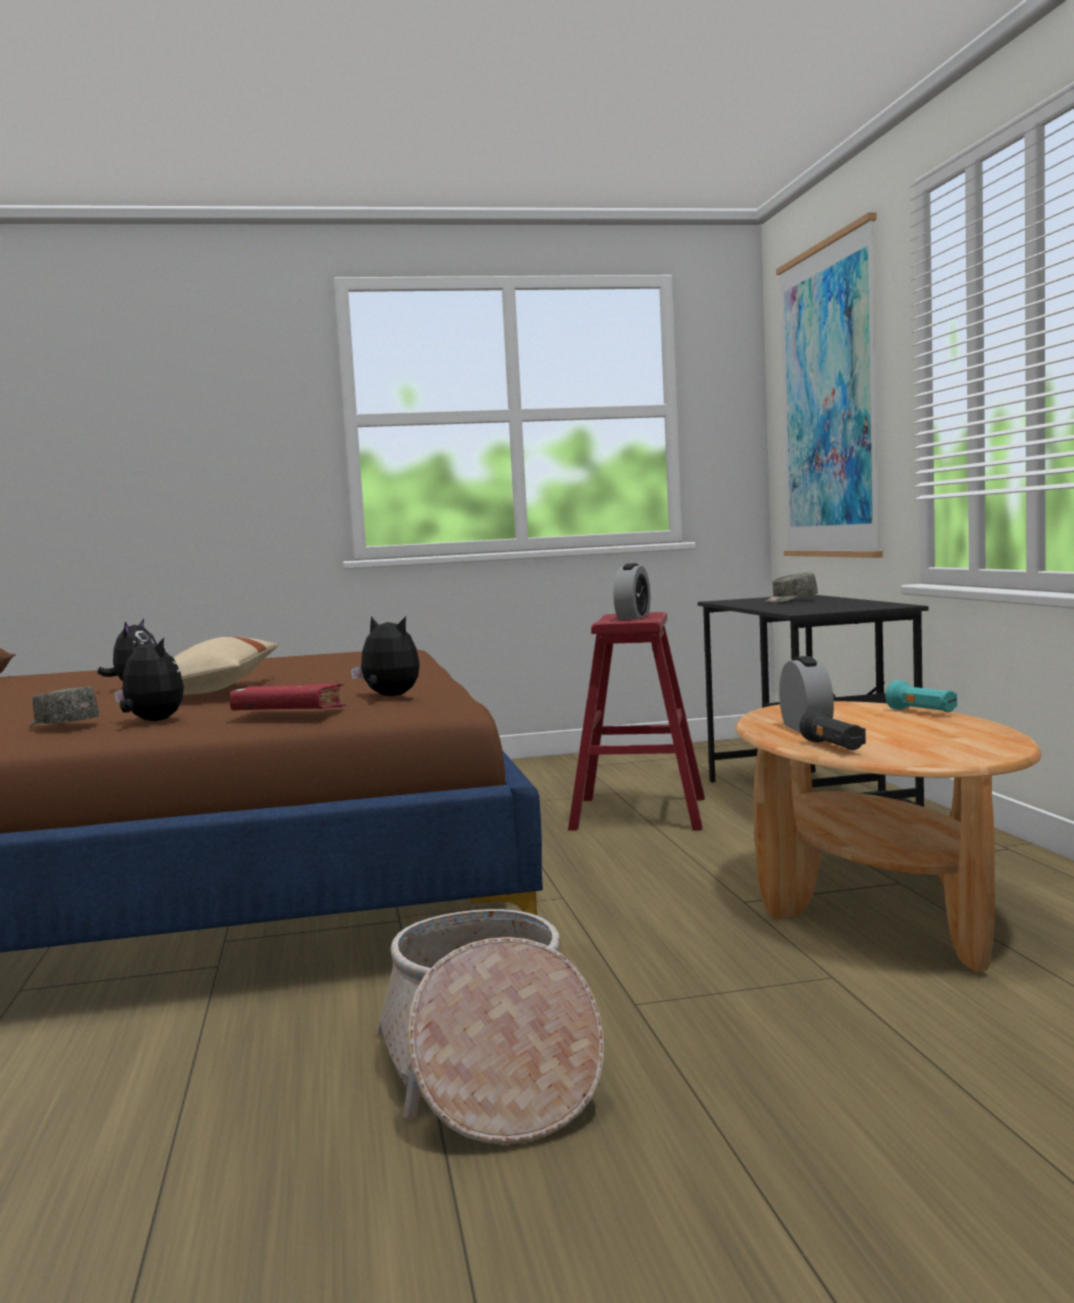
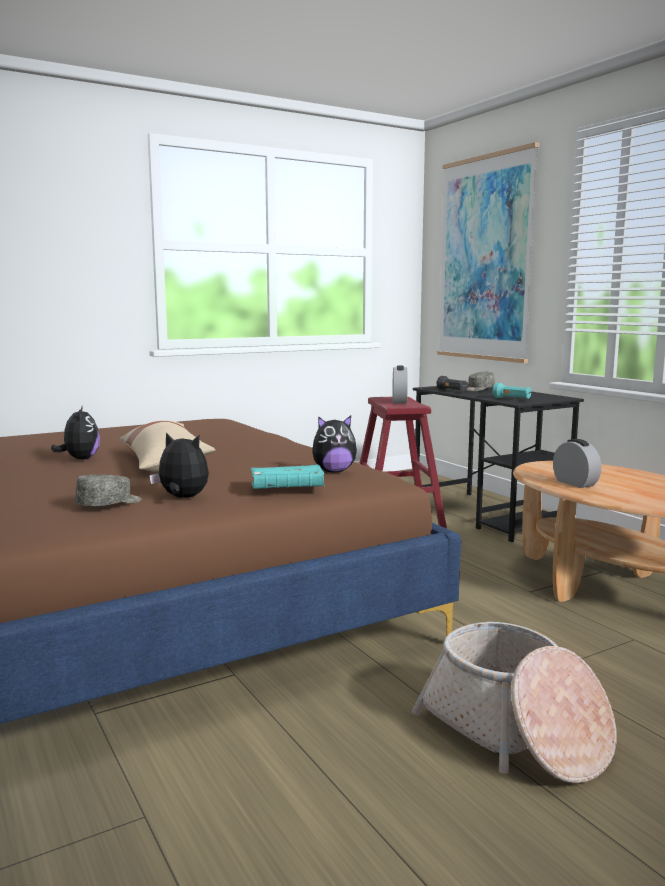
camera: 20 degrees left, 5 degrees up
grey cap [28,686,99,727] -> grey cap turned 120 degrees clockwise [75,475,141,506]
red book [230,683,346,711] -> turquoise book [251,465,325,489]
plush toy [351,616,420,696] -> plush toy turned 150 degrees clockwise [312,416,357,472]
black flashlight [799,709,866,750] -> black flashlight moved to [436,376,468,391]
turquoise flashlight [885,680,957,712] -> turquoise flashlight moved to [493,383,531,399]

